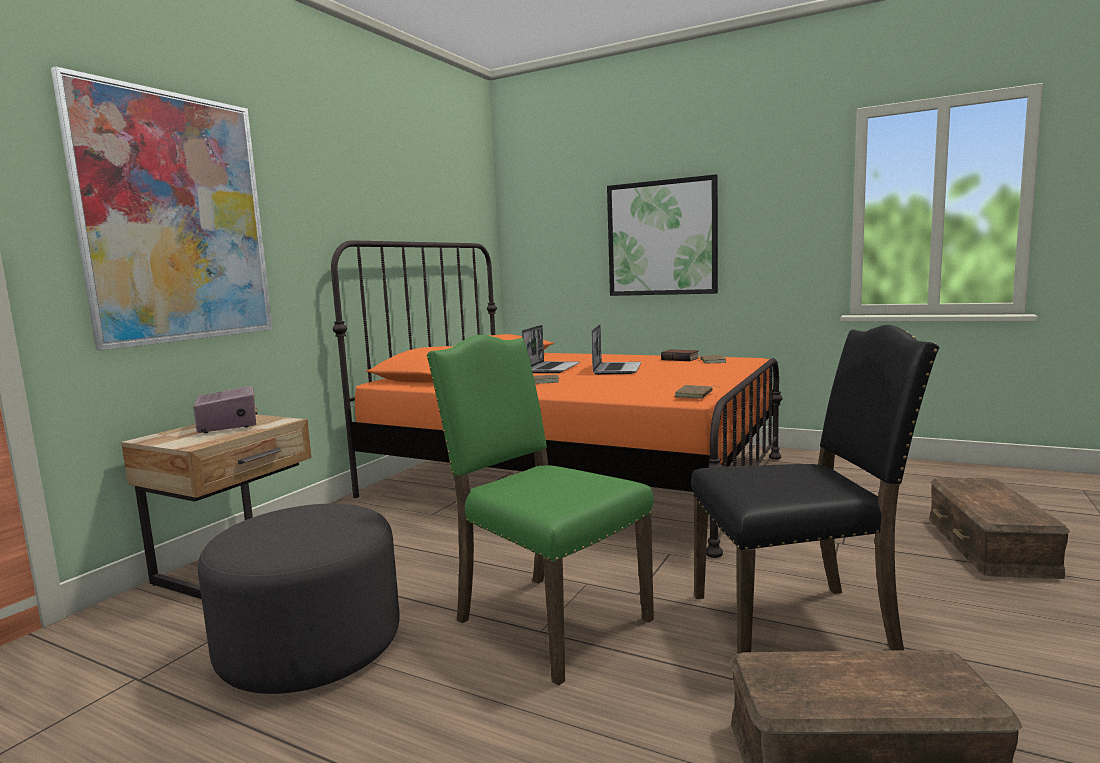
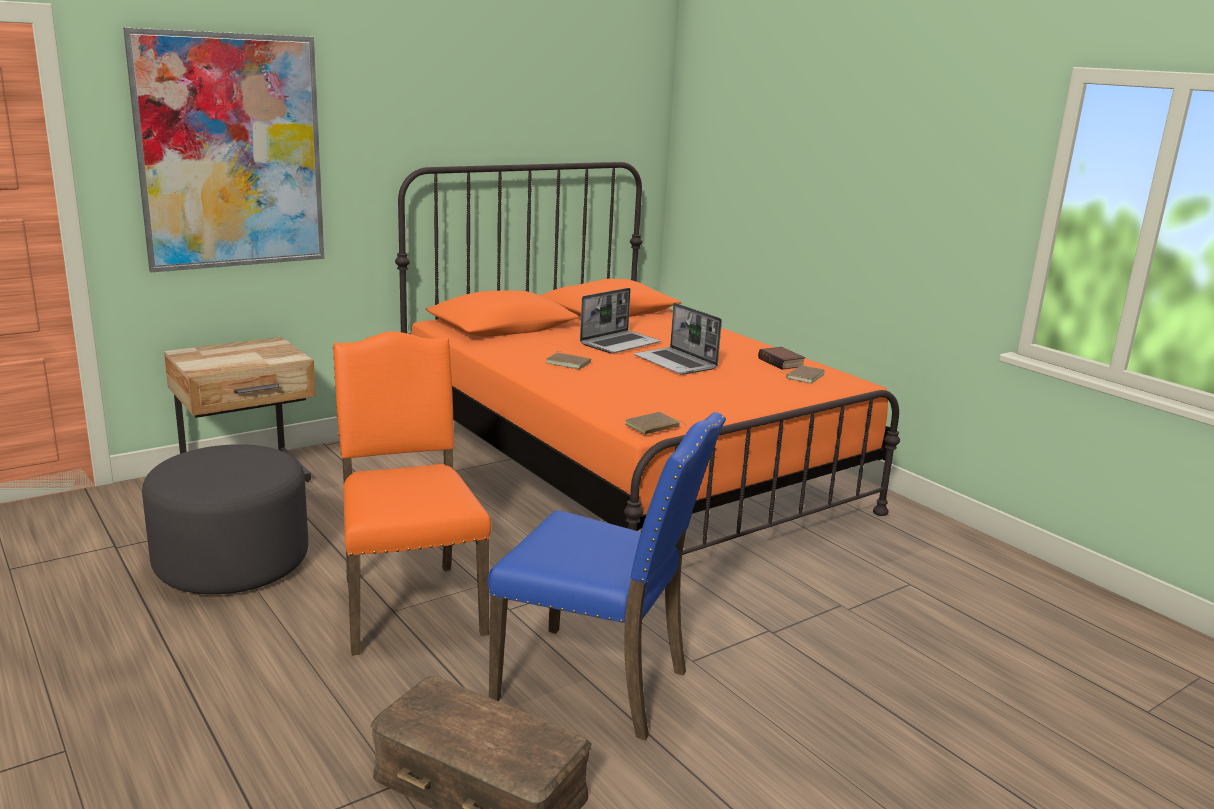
camera: 25 degrees right, 10 degrees up
radio [193,386,258,433] -> none
green chair [427,335,654,686] -> orange chair [333,331,491,656]
laptop [591,325,641,375] -> laptop turned 105 degrees clockwise [634,303,722,375]
picture [607,174,718,296] -> none
black chair [691,325,939,654] -> blue chair [488,412,726,740]
brown storage box [929,478,1070,579] -> none

